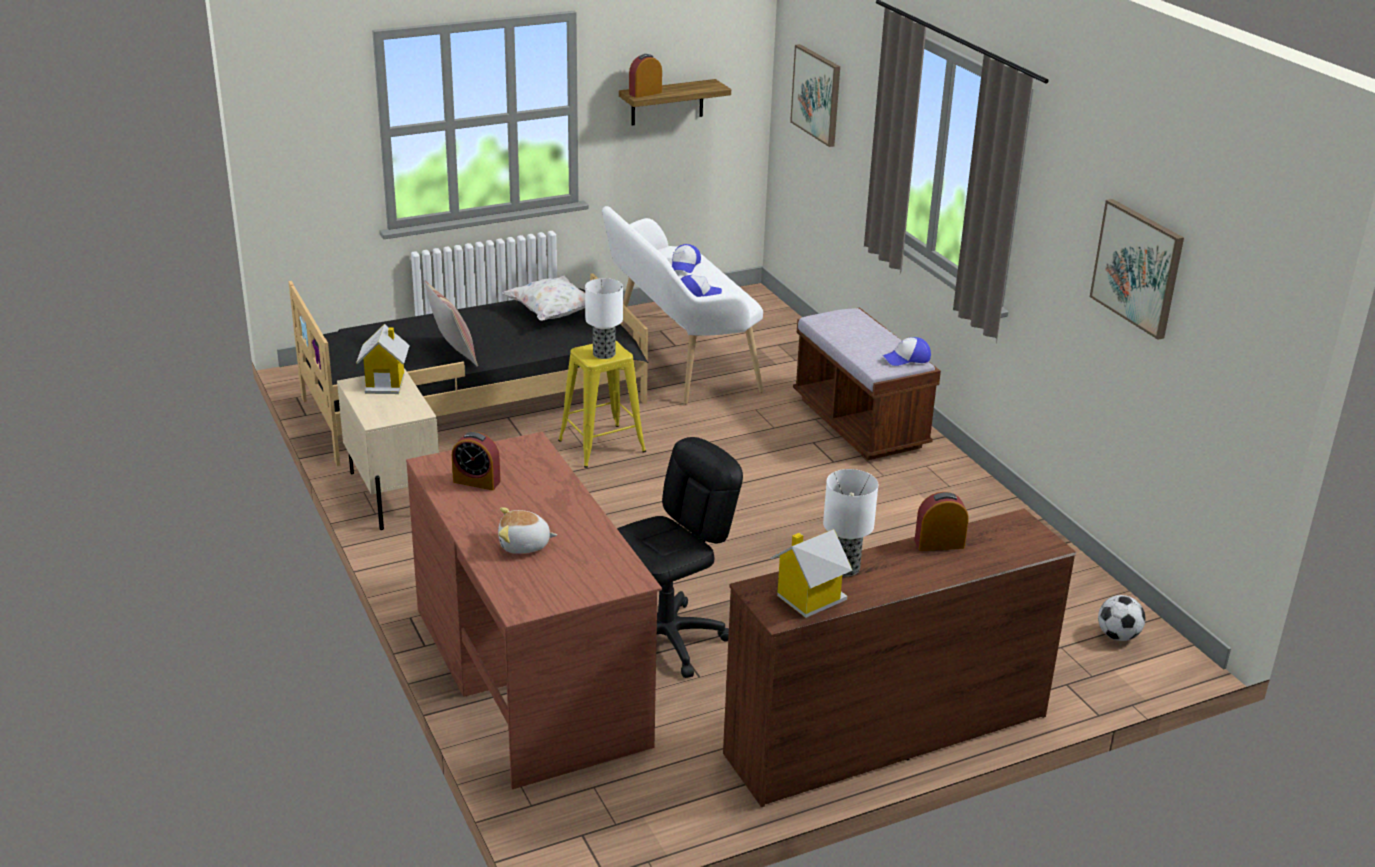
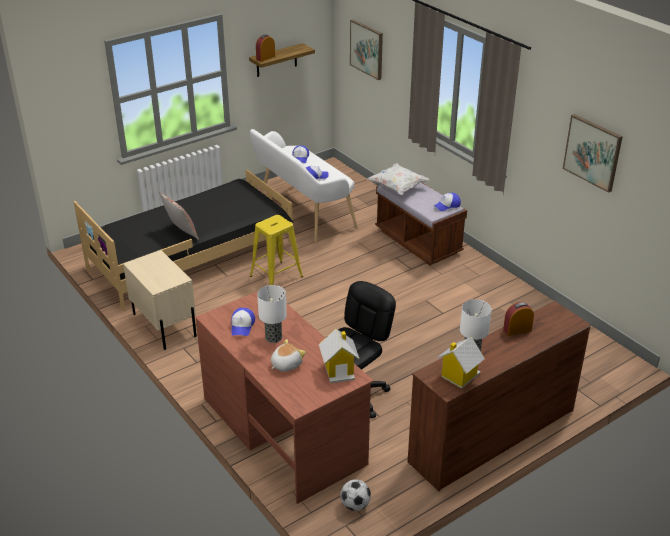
camera: 10 degrees left, 5 degrees up
toy house [356,324,410,394] -> toy house moved to [319,329,360,383]
alarm clock [452,432,501,490] -> cap [231,308,255,336]
plush toy [498,507,557,554] -> plush toy turned 150 degrees clockwise [271,339,306,372]
white pillow [502,276,585,321] -> white pillow moved to [367,163,429,195]
table lamp [585,278,623,359] -> table lamp moved to [257,285,287,343]
football [1098,595,1145,641] -> football moved to [340,479,371,511]

